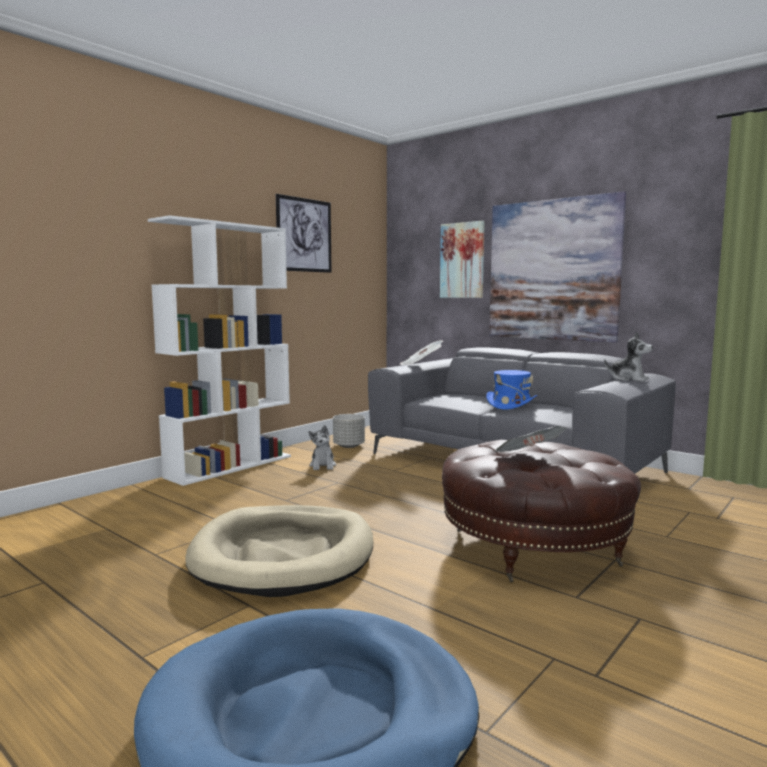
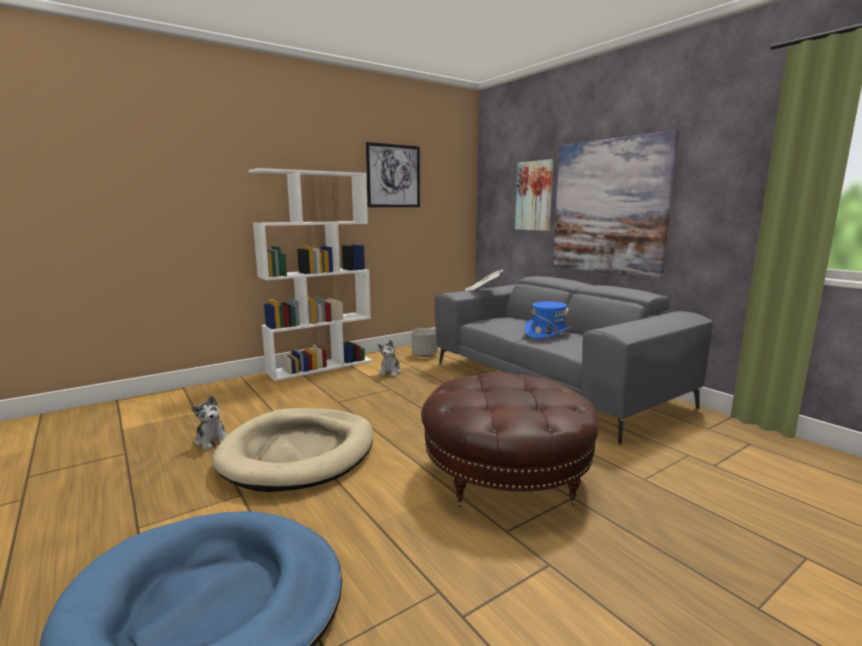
camera: 15 degrees right, 5 degrees up
newspaper [493,426,567,452] -> none
plush toy [604,332,653,382] -> plush toy moved to [191,395,227,451]

